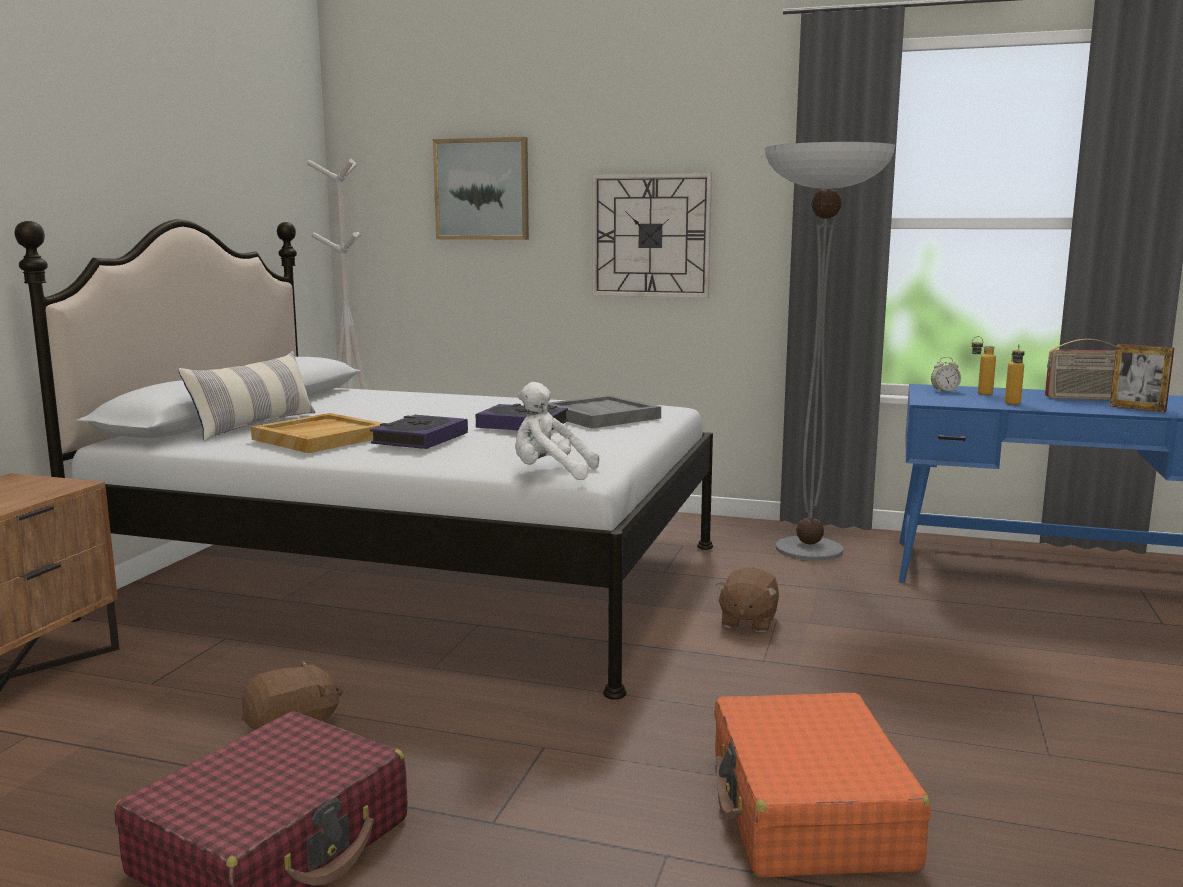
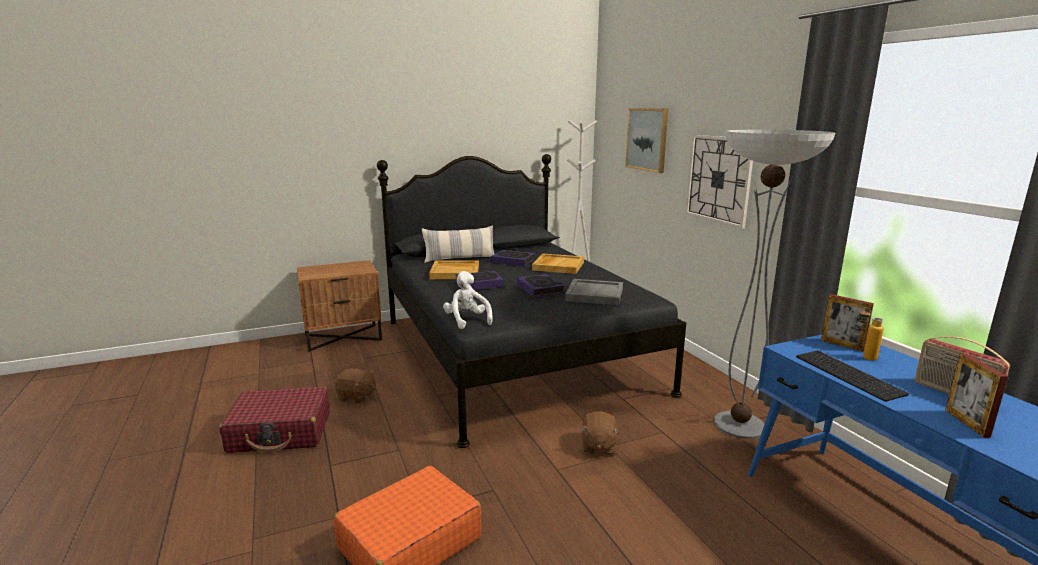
camera: 50 degrees right, 5 degrees up
white bed [15,219,713,700] -> black bed [377,154,686,448]
brown plush toy [716,567,779,632] -> brown plush toy turned 60 degrees counterclockwise [580,411,620,455]
alarm clock [931,357,961,392] -> picture frame [821,294,874,352]
bottle [1005,344,1025,405] -> keyboard [796,351,909,402]
none -> book [491,250,535,266]
none -> beige tray [532,254,584,274]

